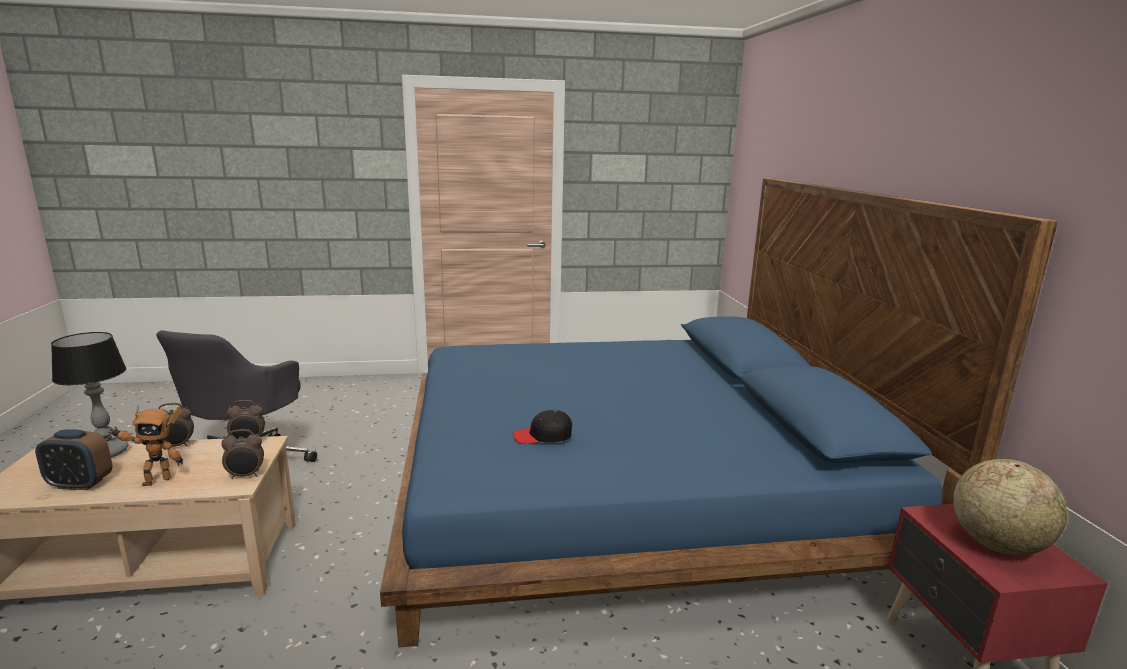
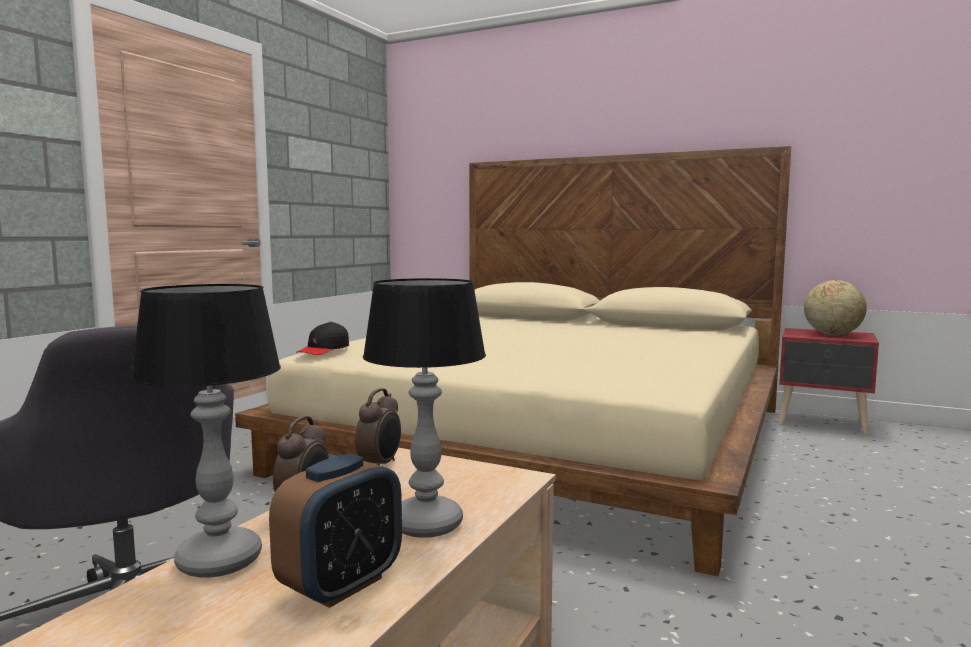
camera: 55 degrees left, 10 degrees down
toy robot [108,405,183,486] -> table lamp [363,278,486,538]
alarm clock [221,429,264,479] -> none
blue bed [380,178,1058,648] -> beige bed [235,146,791,576]
black cap [513,410,572,444] -> black cap moved to [296,322,349,355]

